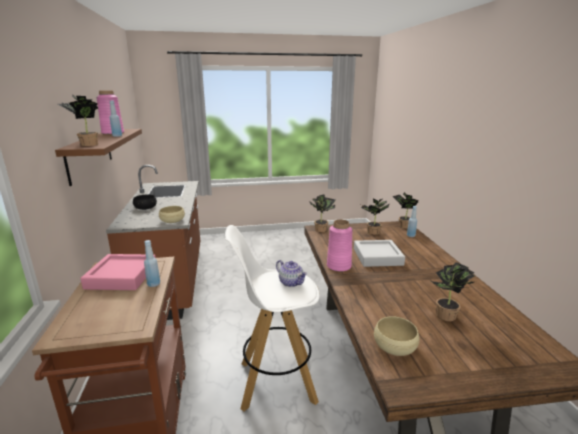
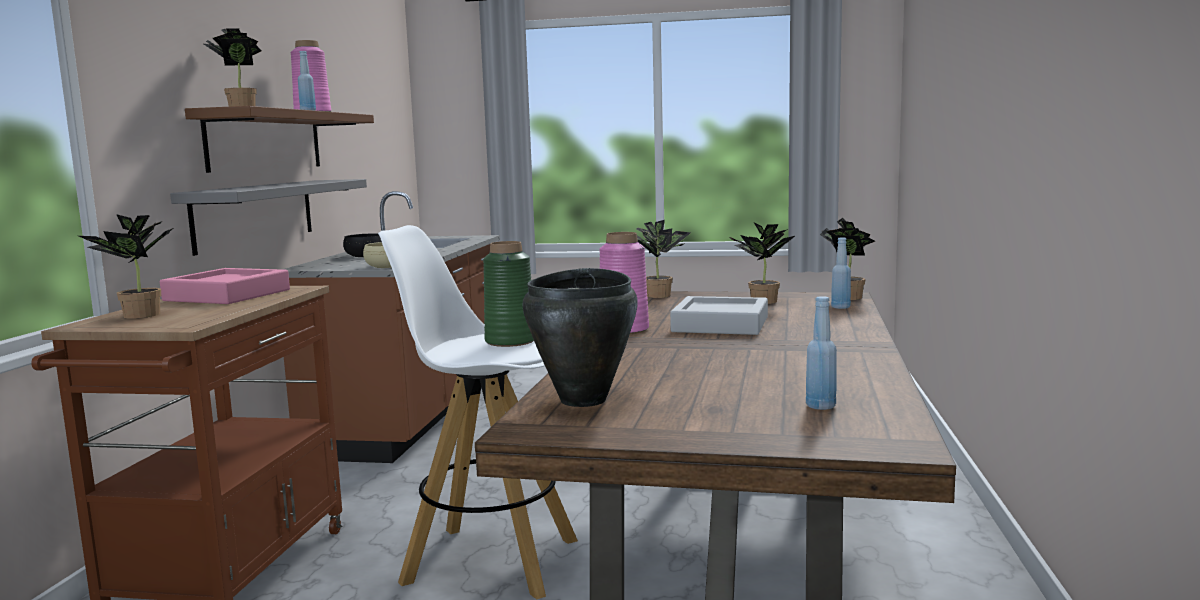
camera: 20 degrees right, 10 degrees down
blue bottle [144,240,160,287] -> blue bottle moved to [806,296,837,410]
teapot [276,260,307,287] -> green vase [483,241,534,347]
beige bowl [374,316,419,356] -> black cooking pot [522,268,638,407]
potted plant [431,262,475,321] -> potted plant moved to [79,214,173,319]
none -> grey shelf [170,179,367,256]

